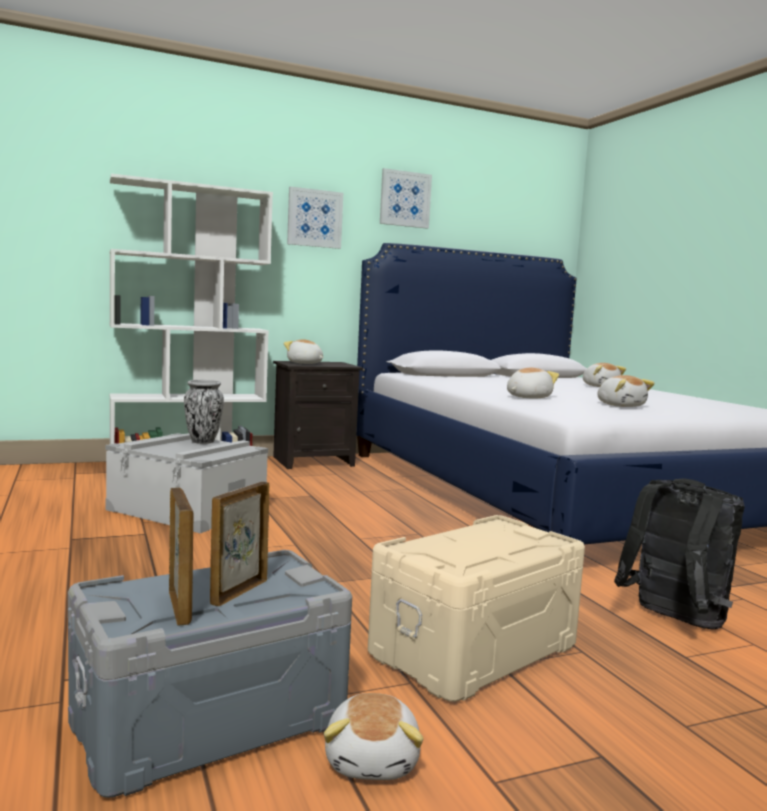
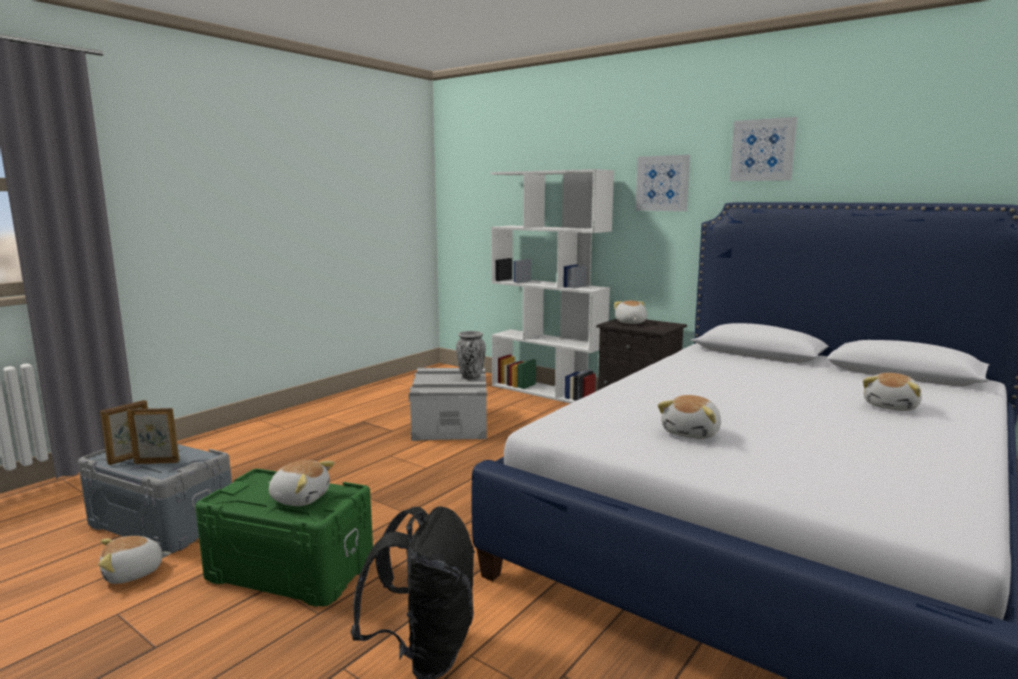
camera: 60 degrees right, 5 degrees up
beige storage box [368,515,585,702] -> green storage box [195,469,373,607]
plush toy [507,368,559,399] -> plush toy moved to [269,460,335,506]

